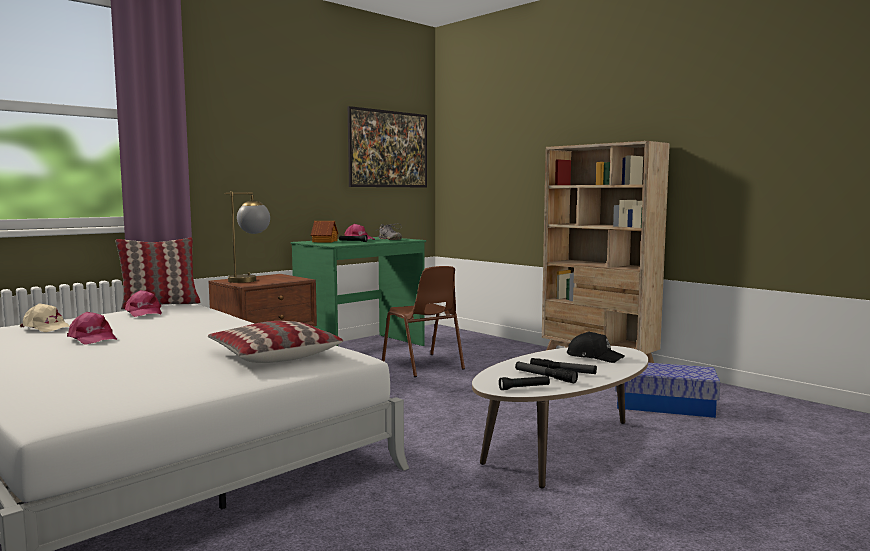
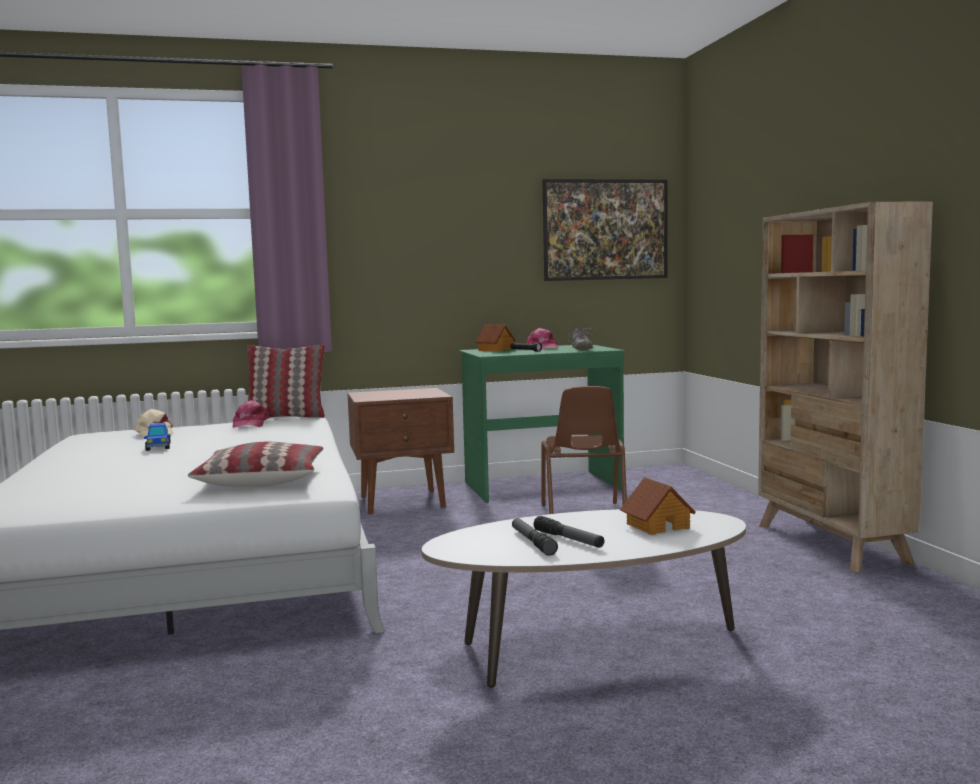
camera: 30 degrees right, 0 degrees up
pink cap [67,312,117,345] -> toy car [144,423,171,451]
table lamp [225,192,270,283] -> none
black flashlight [499,376,550,390] -> none
black cap [567,331,625,363] -> toy house [620,477,696,535]
storage box [615,363,720,418] -> none

